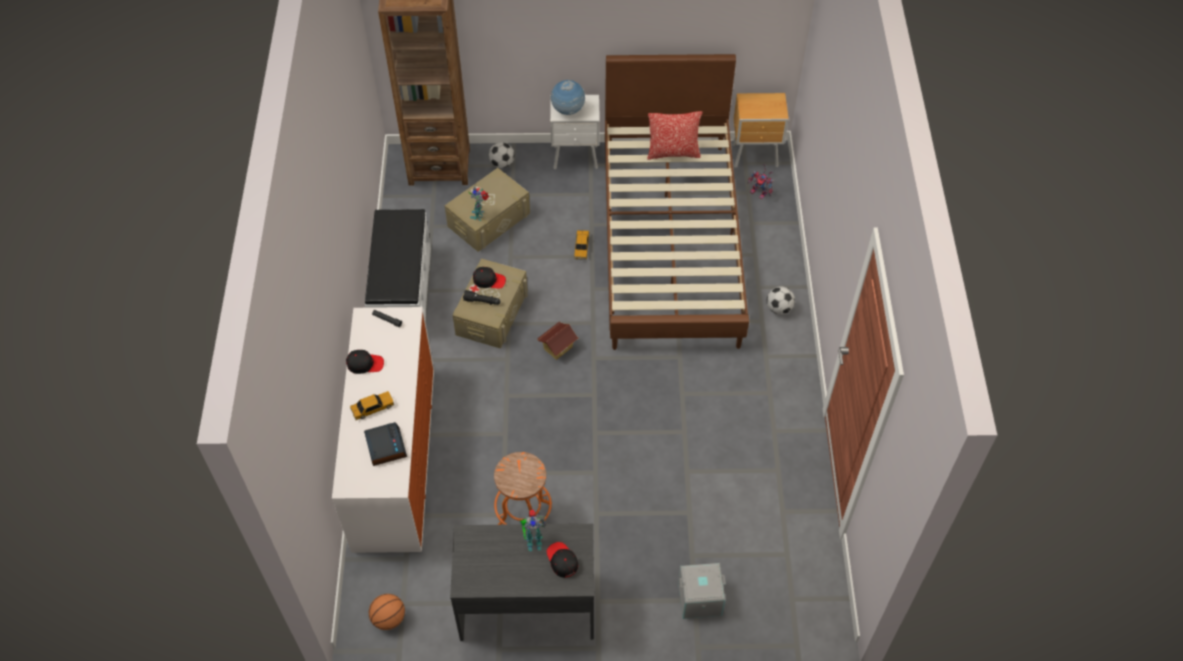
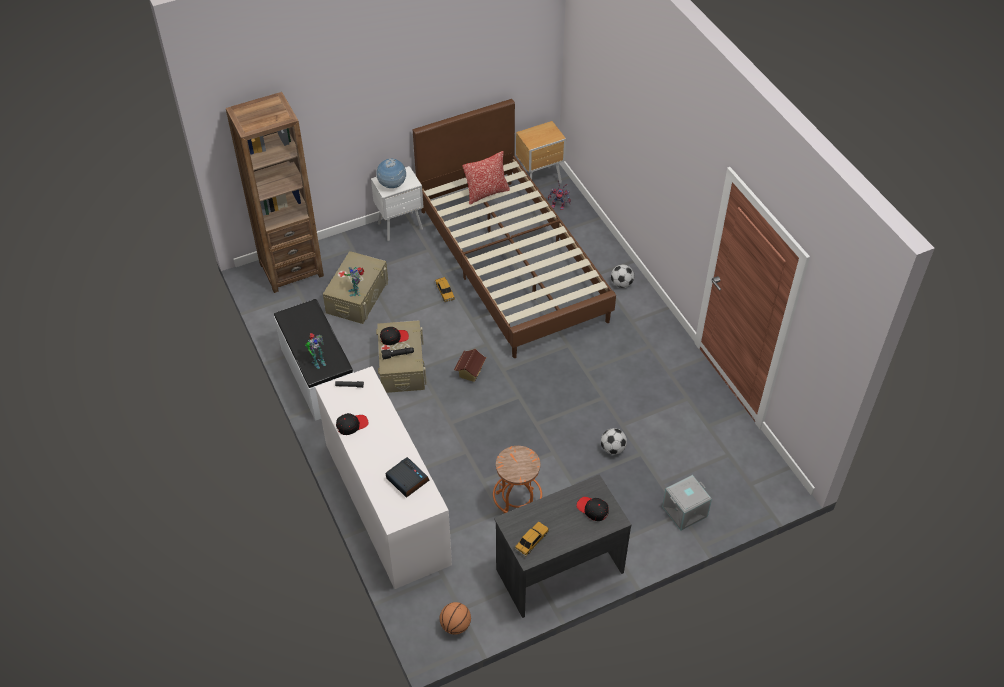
camera: 25 degrees left, 5 degrees down
toy car [350,391,394,420] -> toy car moved to [514,522,549,557]
football [488,142,514,168] -> football moved to [601,428,627,455]
toy robot [520,508,545,552] -> toy robot moved to [305,333,326,369]

